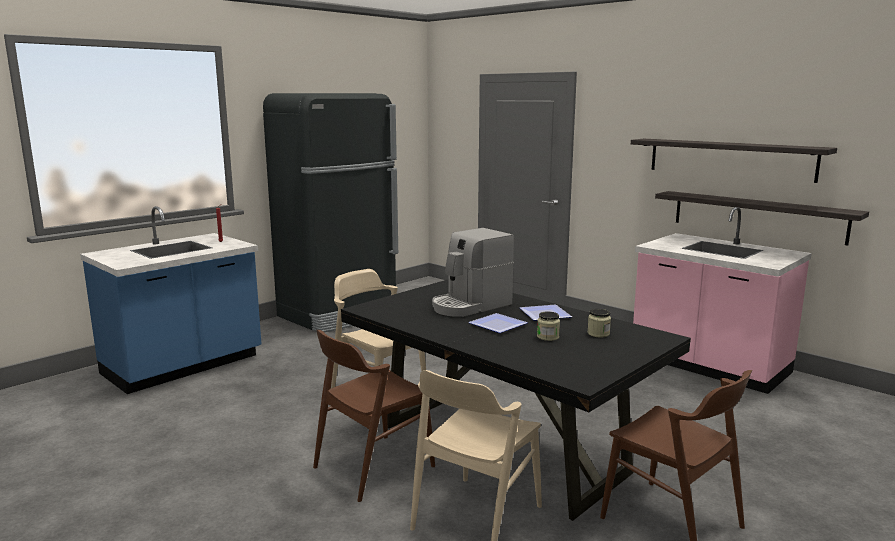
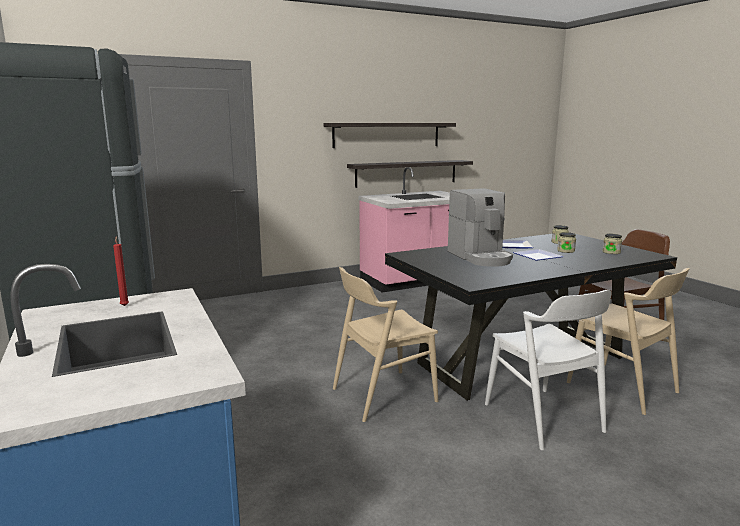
camera: 70 degrees left, 0 degrees up
brown chair [313,330,435,502] -> white chair [485,290,611,450]
none -> jar [603,234,622,254]

